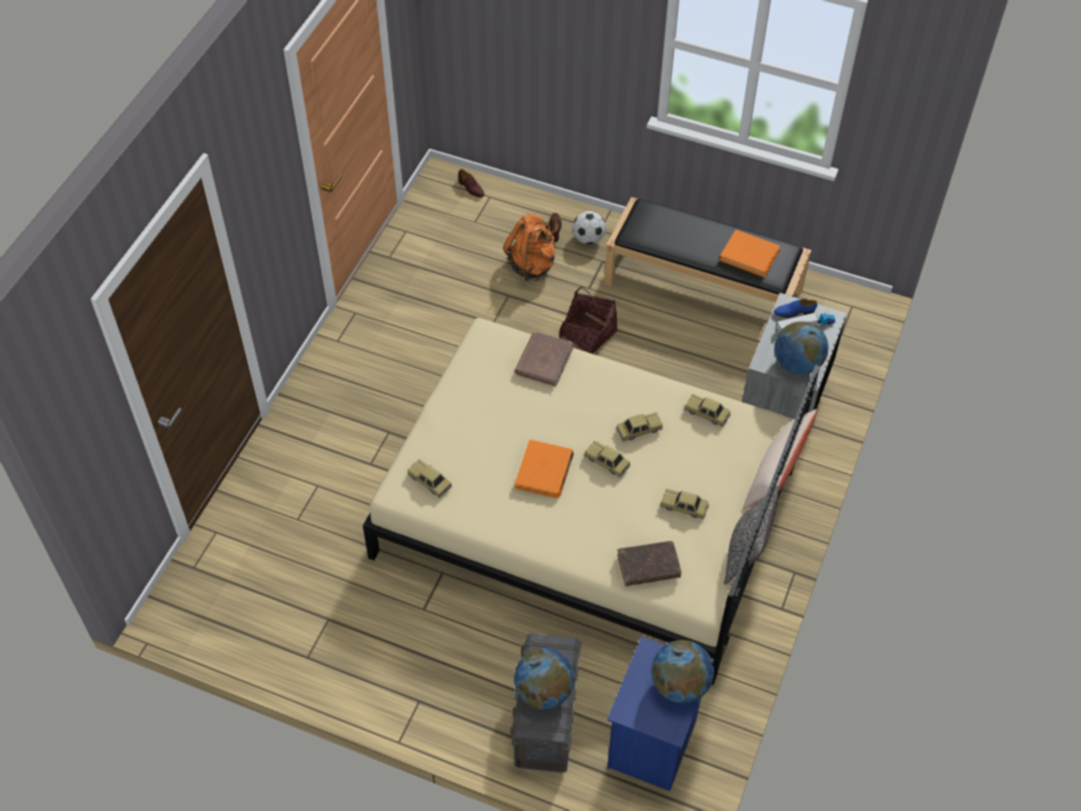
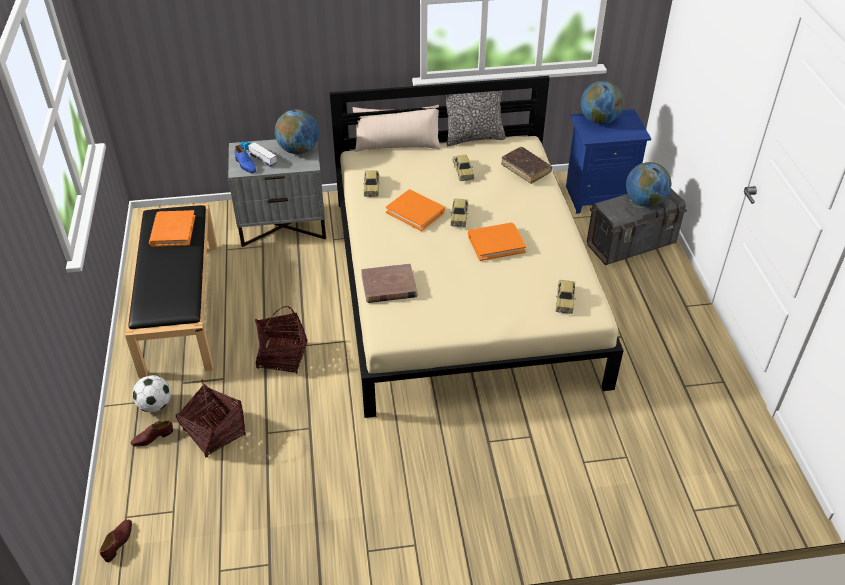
camera: 120 degrees left, 10 degrees down
orange backpack [503,213,555,281] -> basket [176,379,246,458]
toy car [616,412,663,442] -> orange book [386,189,445,231]

